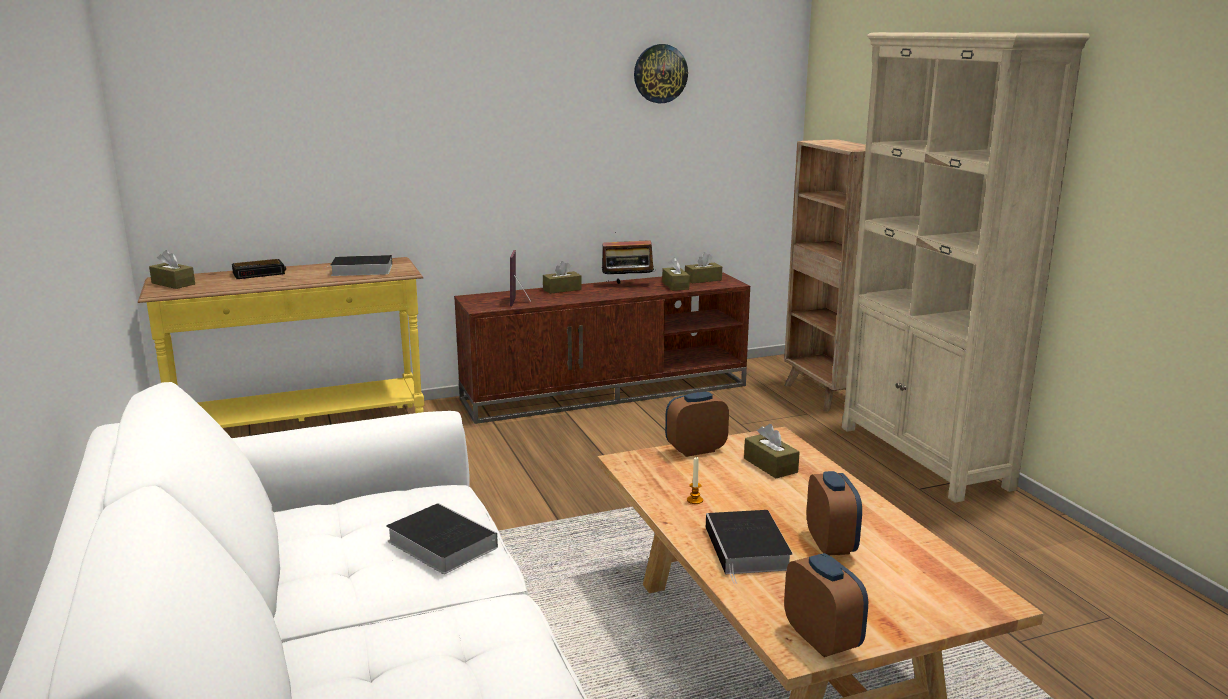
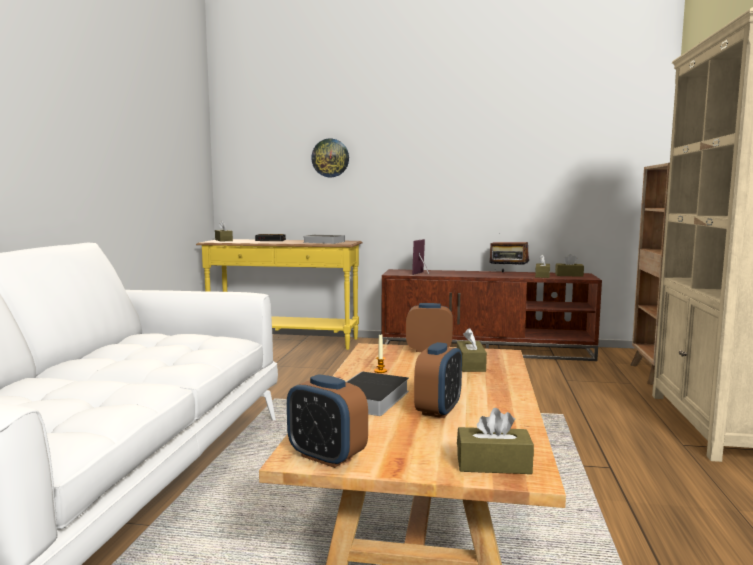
camera: 30 degrees right, 10 degrees down
book [386,503,498,574] -> none
brown tissue box [543,261,582,294] -> brown tissue box moved to [457,408,534,474]
wall clock [634,44,688,103] -> wall clock moved to [311,138,349,177]
alarm clock [784,553,868,657] -> alarm clock turned 120 degrees clockwise [287,374,368,468]

